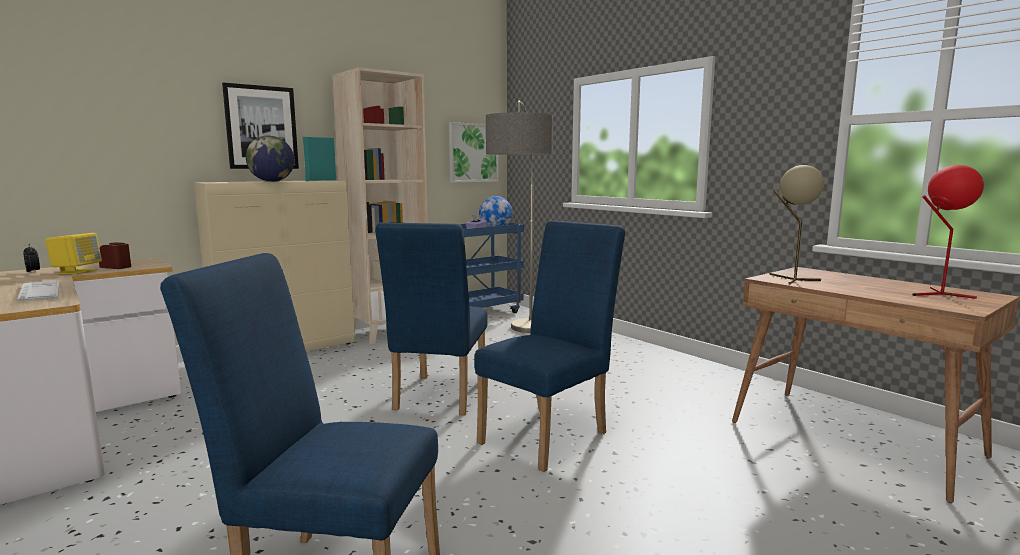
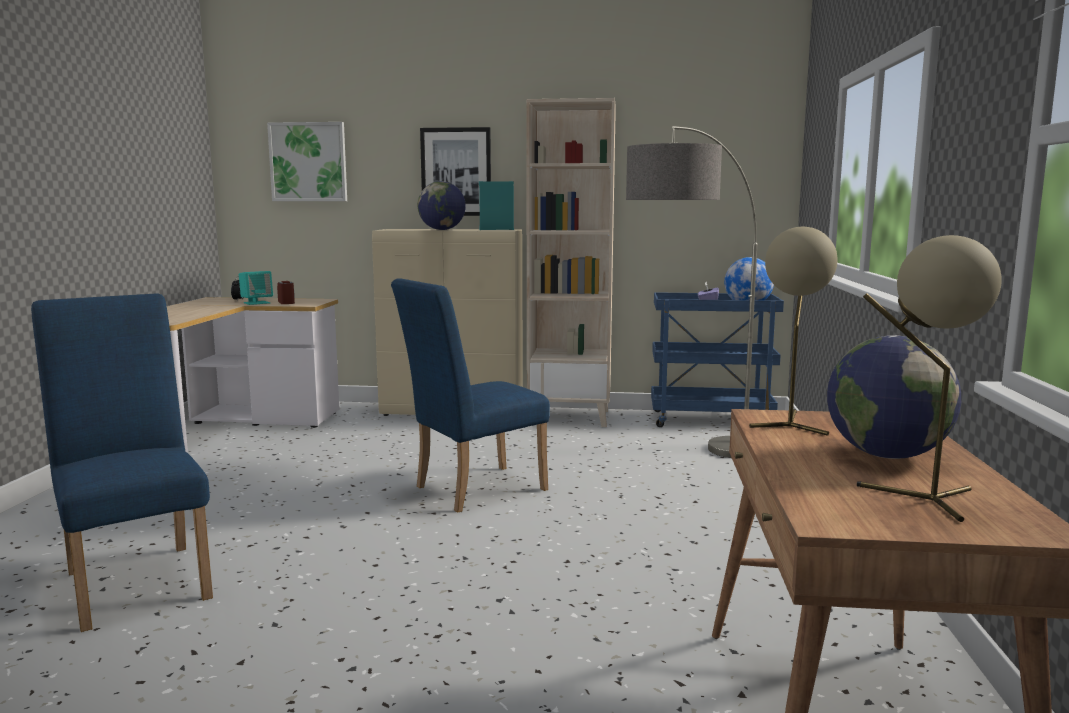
camera: 45 degrees right, 0 degrees up
keyboard [17,281,59,301] -> none
yellow speaker [45,233,102,275] -> turquoise speaker [239,271,273,305]
picture [449,122,499,183] -> picture moved to [267,122,347,201]
blue chair [474,221,625,472] -> none
red table lamp [912,165,984,299] -> beige table lamp [857,235,1002,522]
none -> globe [827,335,961,459]

